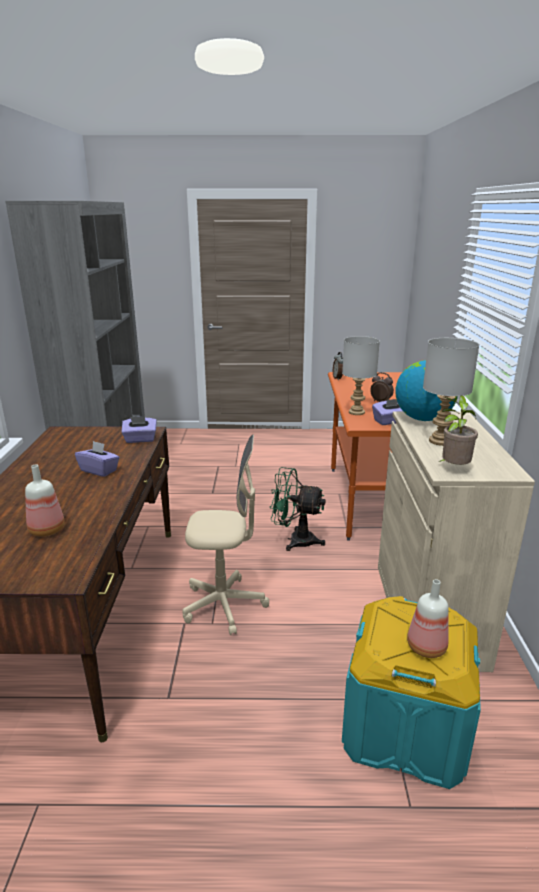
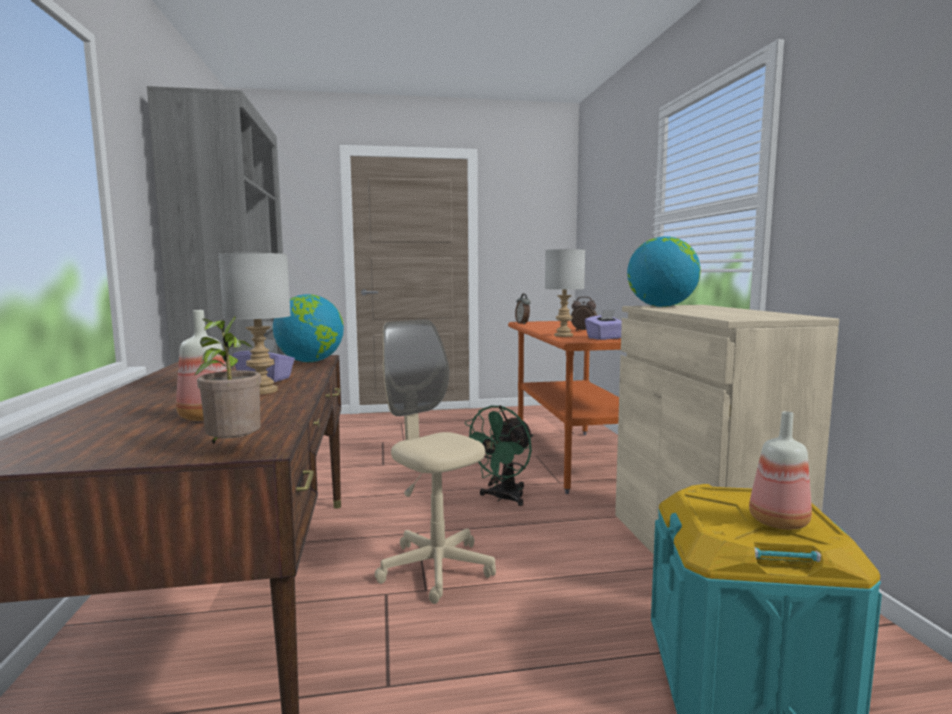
camera: 10 degrees left, 15 degrees down
purple tissue box [121,417,157,443] -> globe [273,294,344,362]
beige office chair [182,435,269,635] -> beige office chair turned 120 degrees counterclockwise [375,319,496,604]
green fan [270,467,326,551] -> green fan turned 60 degrees counterclockwise [465,405,533,506]
grey table lamp [423,338,479,446] -> grey table lamp moved to [219,253,291,394]
potted plant [437,395,478,465] -> potted plant moved to [195,316,261,444]

